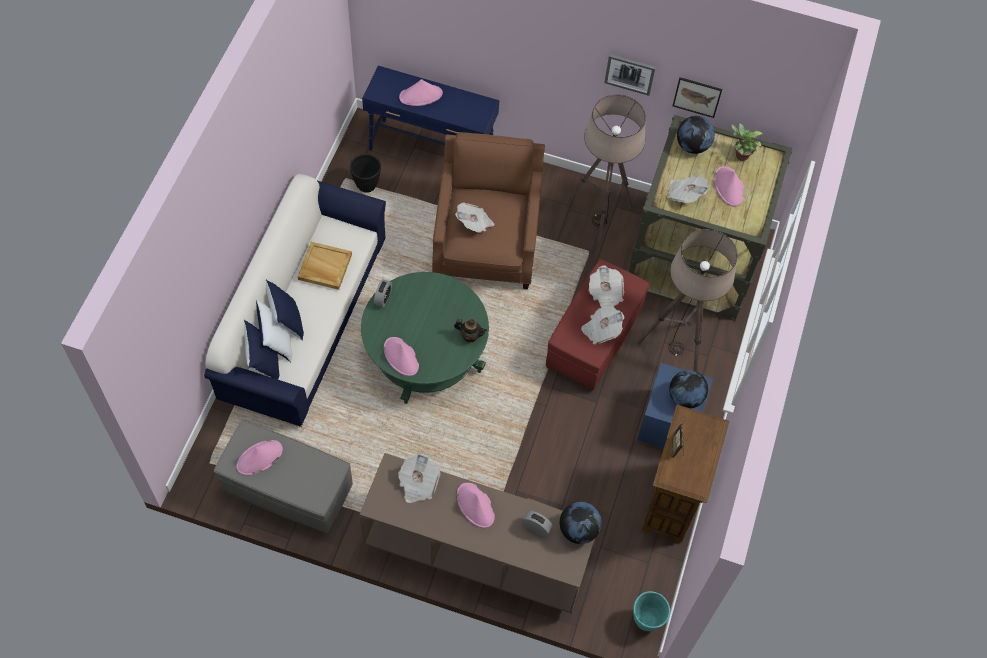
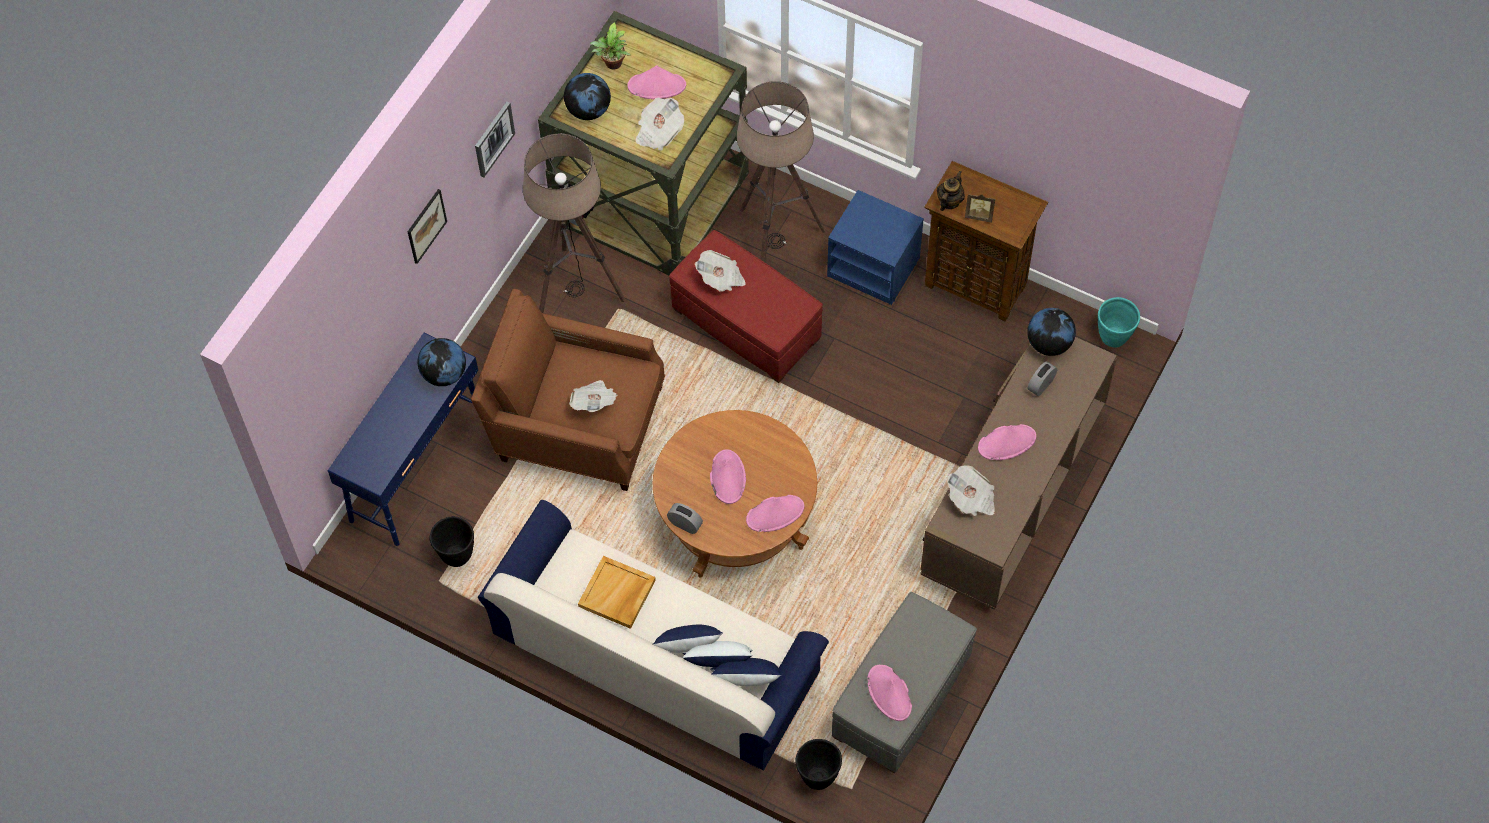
camera: 75 degrees left, 0 degrees up
green coffee table [361,272,489,404] -> brown coffee table [652,410,817,578]
pink hat [399,79,443,106] -> pink hat moved to [710,449,746,504]
teapot [454,319,487,342] -> teapot moved to [937,171,965,211]
newspaper [581,306,625,345] -> none
globe [669,370,708,408] -> globe moved to [418,338,466,386]
picture [673,77,722,118] -> picture moved to [408,189,447,264]
none -> black planter [795,739,842,790]

